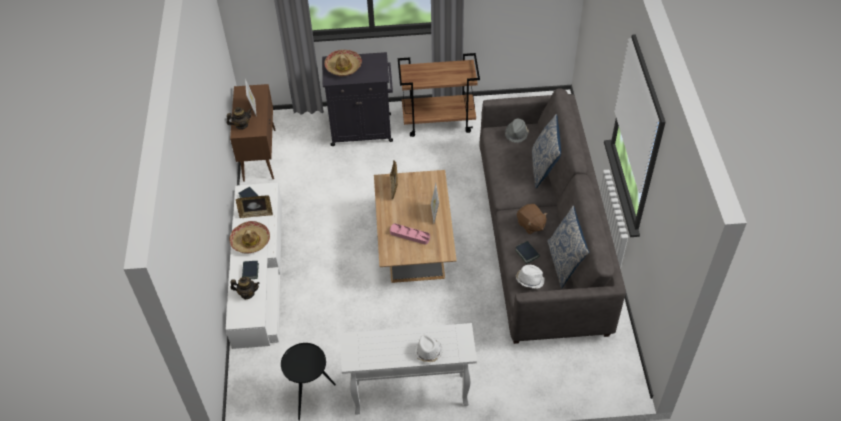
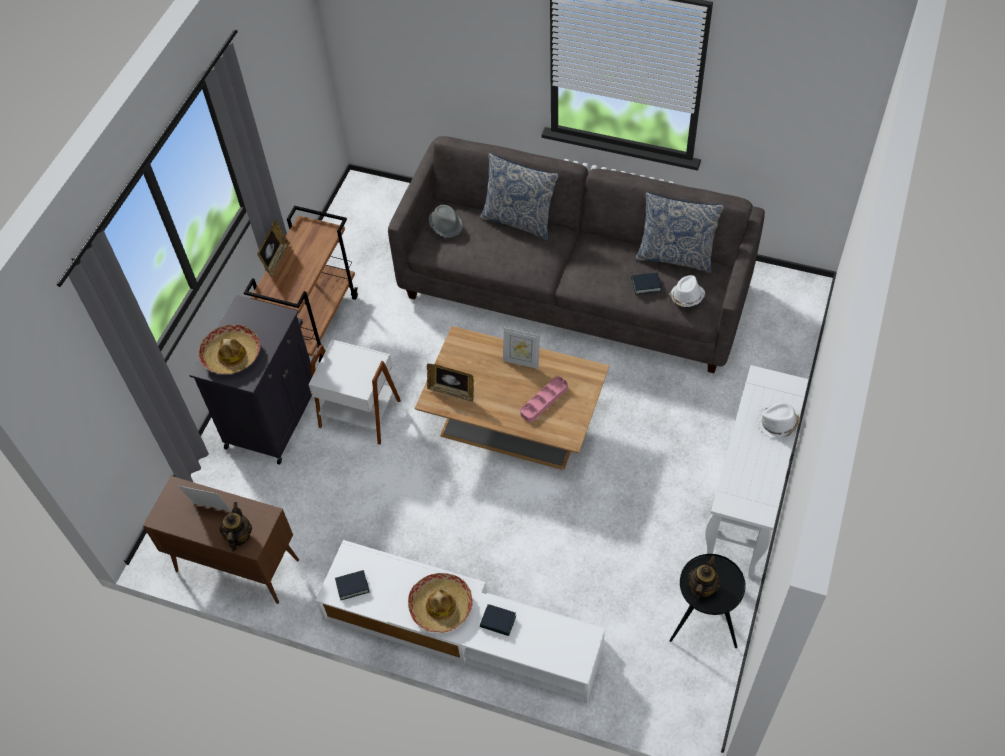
camera: 65 degrees left, 5 degrees up
teapot [230,277,260,299] -> teapot moved to [688,555,720,603]
picture frame [236,195,273,218] -> picture frame moved to [257,220,290,277]
brown plush toy [517,204,548,234] -> none
none -> white side table [308,339,401,445]

